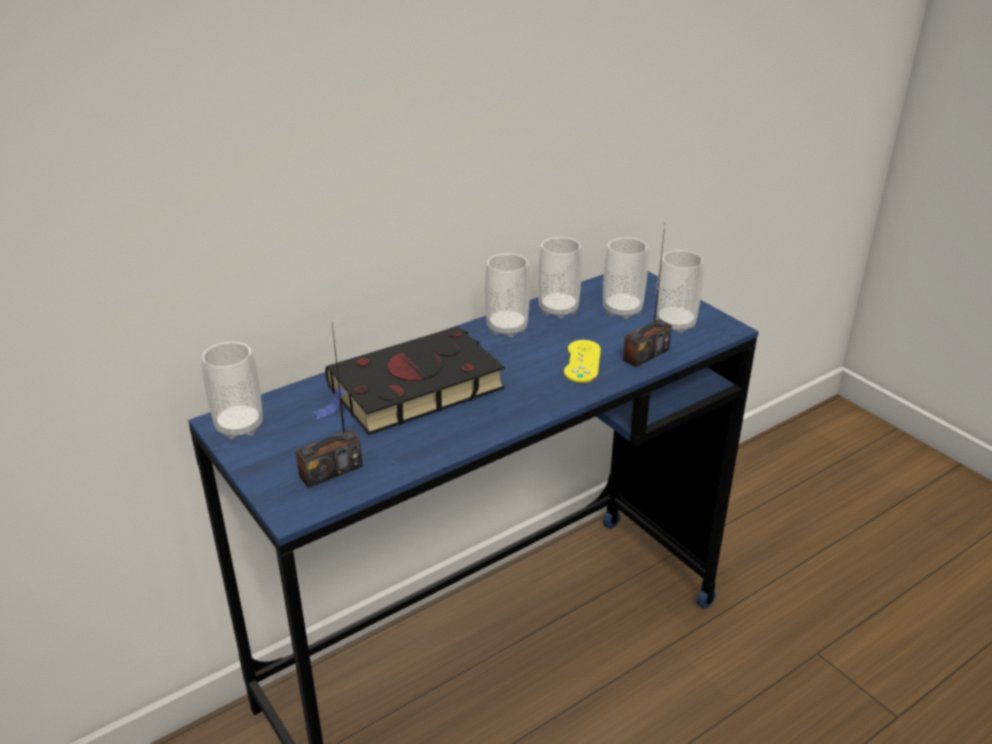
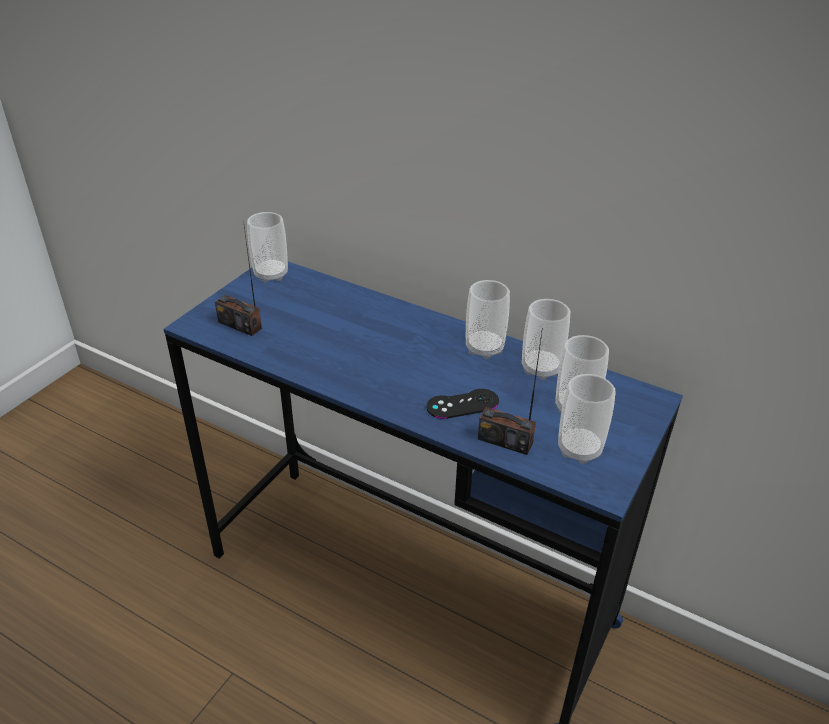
camera: 65 degrees right, 5 degrees up
black book [312,326,505,435] -> none
yellow game controller [564,340,601,383] -> black game controller [426,389,499,419]

